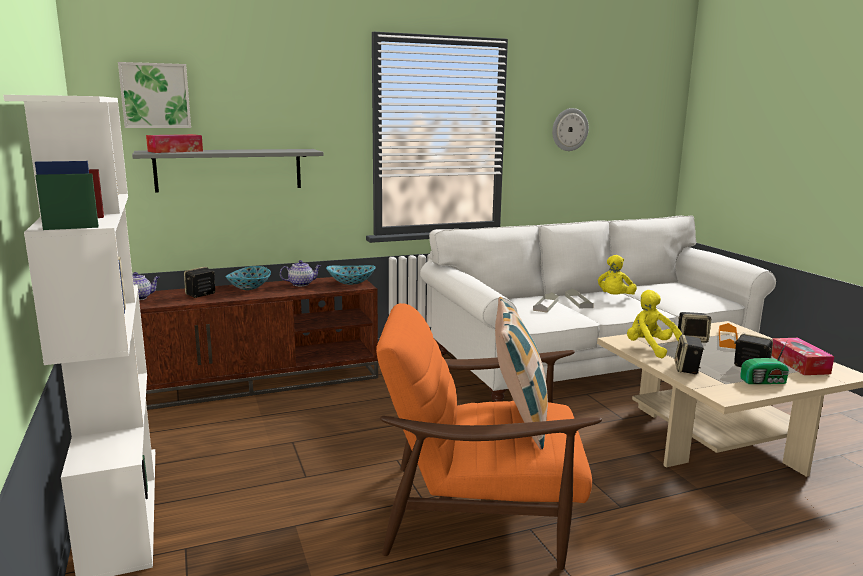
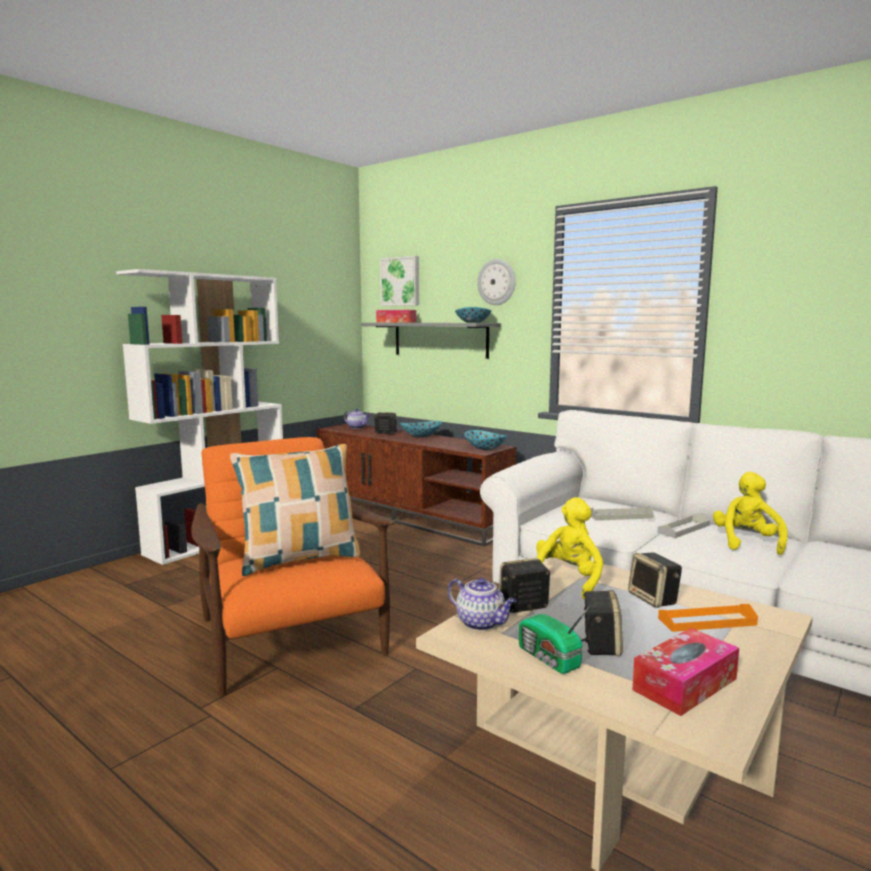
camera: 60 degrees right, 5 degrees down
teapot [280,260,321,286] -> teapot moved to [448,578,516,631]
wall clock [552,108,589,151] -> wall clock moved to [477,259,516,305]
yellow plush toy [598,255,637,295] -> yellow plush toy turned 105 degrees clockwise [713,472,788,555]
none -> bowl [455,307,492,323]

